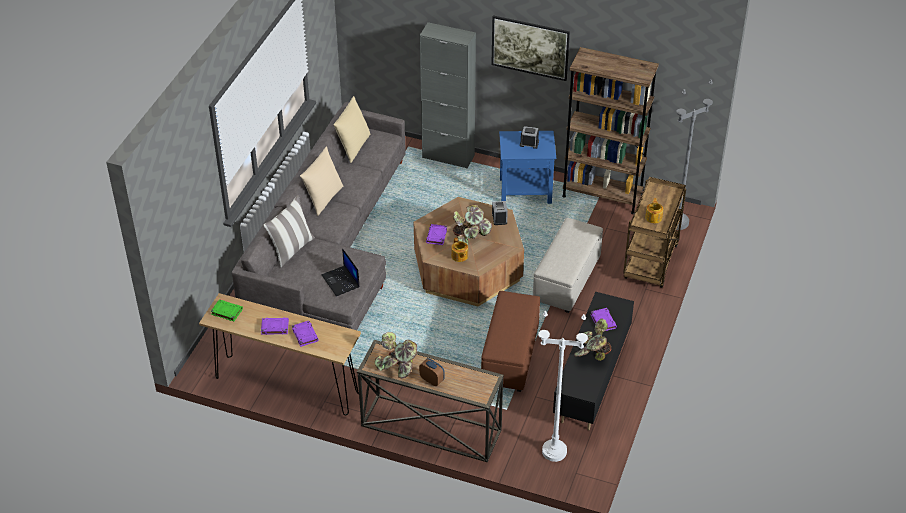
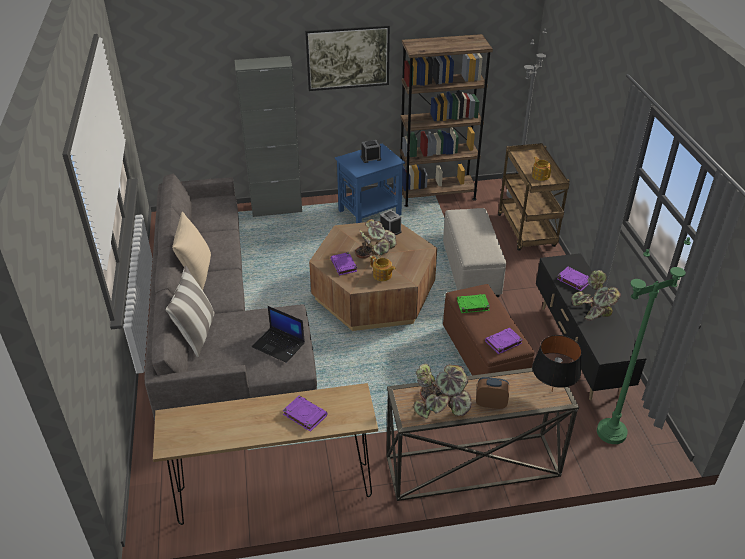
camera: 30 degrees left, 5 degrees down
green book [211,300,243,321] -> green book moved to [457,294,490,313]
purple book [261,318,289,335] -> purple book moved to [485,328,523,354]
beige pillow [333,96,370,163] -> none
white floor lamp [538,311,588,462] -> green floor lamp [597,237,691,444]
none -> black table lamp [532,335,582,391]

